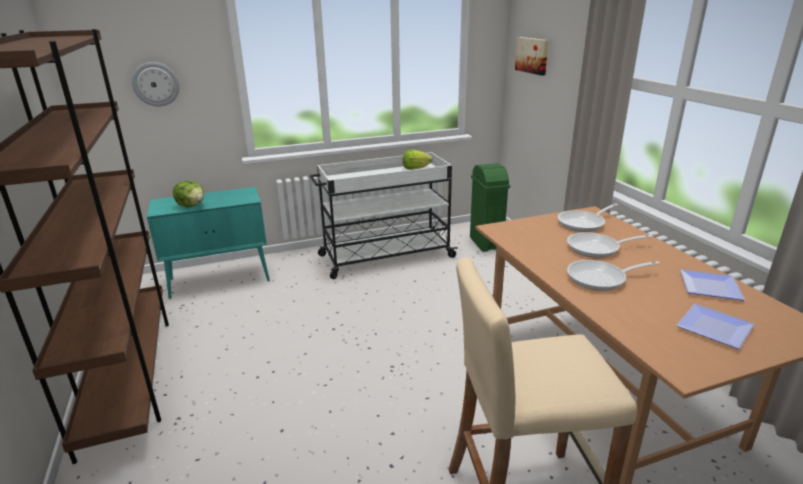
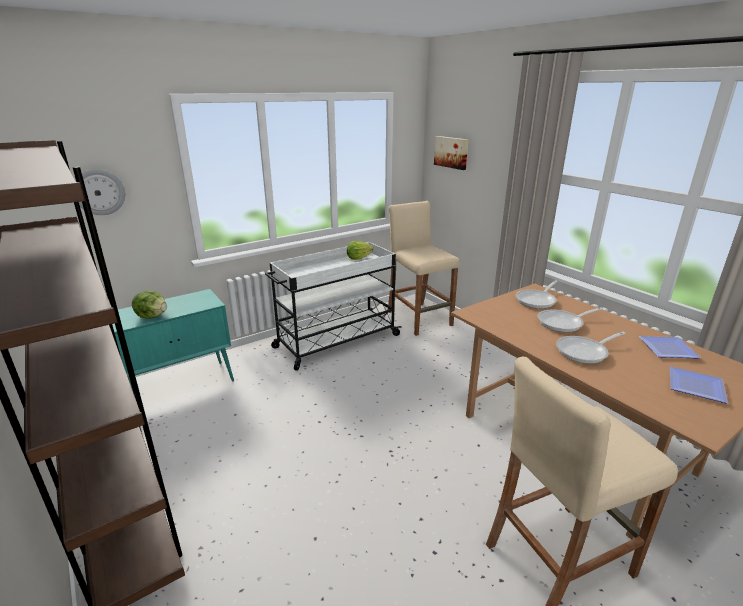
camera: 15 degrees left, 0 degrees up
green trash can [470,163,510,252] -> beige stool [388,201,459,336]

